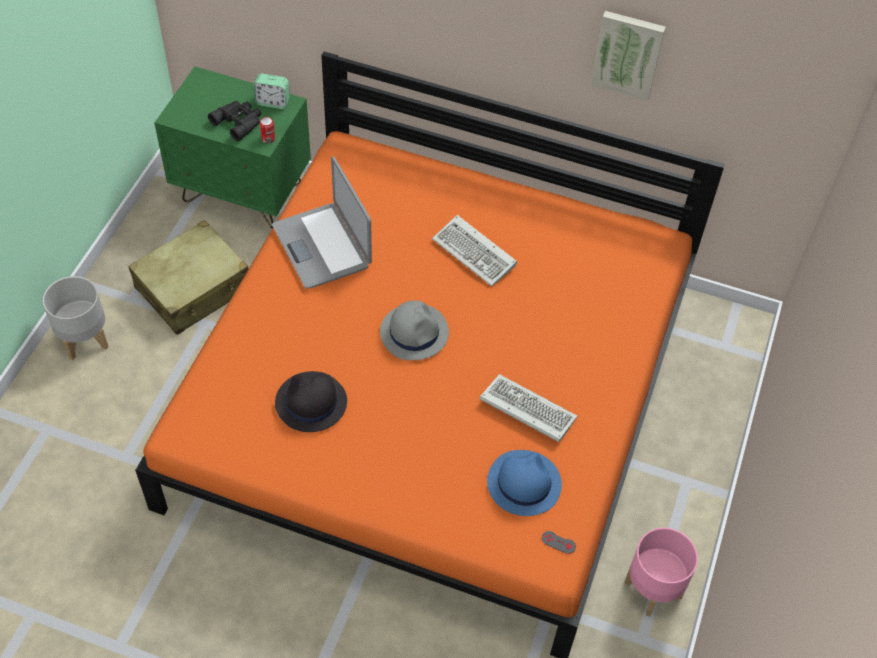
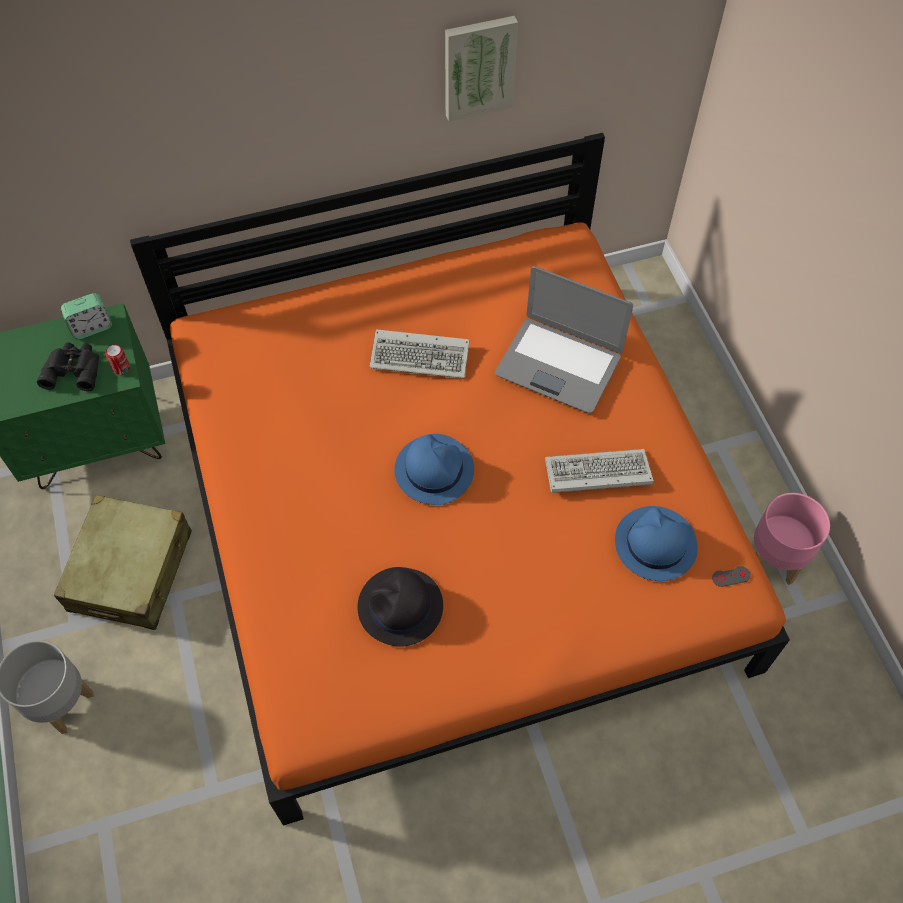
camera: 35 degrees left, 5 degrees up
laptop [272,156,372,289] -> laptop moved to [495,266,633,413]
grey hat [380,300,449,360] -> blue hat [394,434,474,505]

